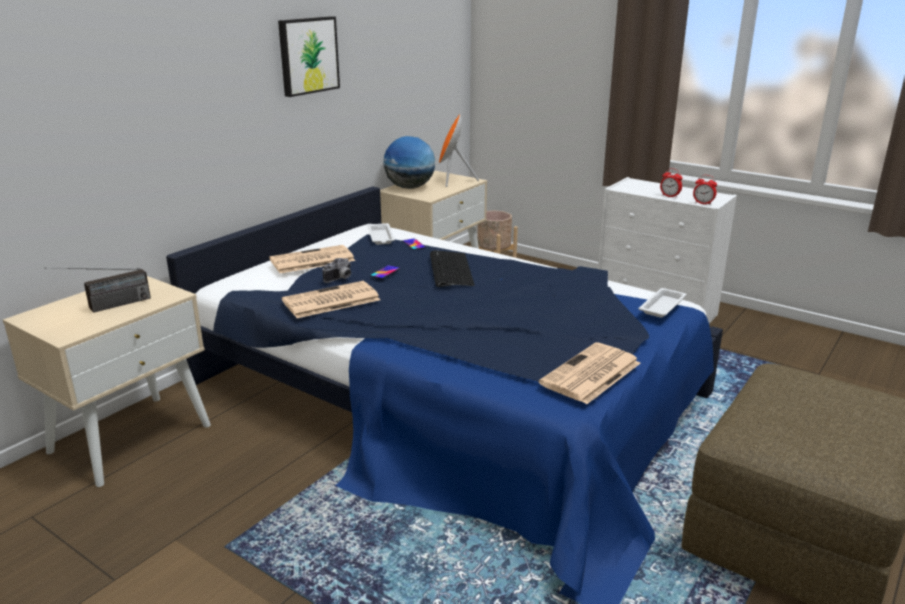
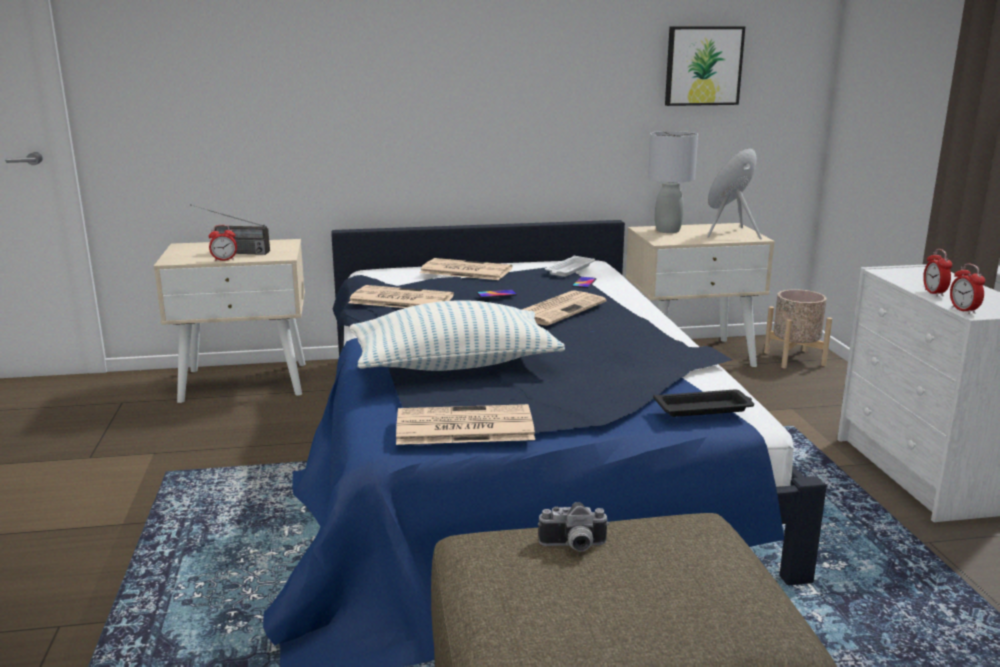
camera: 45 degrees right, 5 degrees down
picture [278,16,340,97] -> picture moved to [665,26,745,106]
camera [322,258,351,283] -> camera moved to [538,502,609,552]
globe [383,136,435,189] -> grey table lamp [648,131,698,233]
keyboard [430,250,474,287] -> newspaper [522,290,606,326]
white tray [639,288,687,318] -> black tray [653,390,754,417]
none -> alarm clock [209,225,237,261]
none -> pillow [350,300,565,371]

